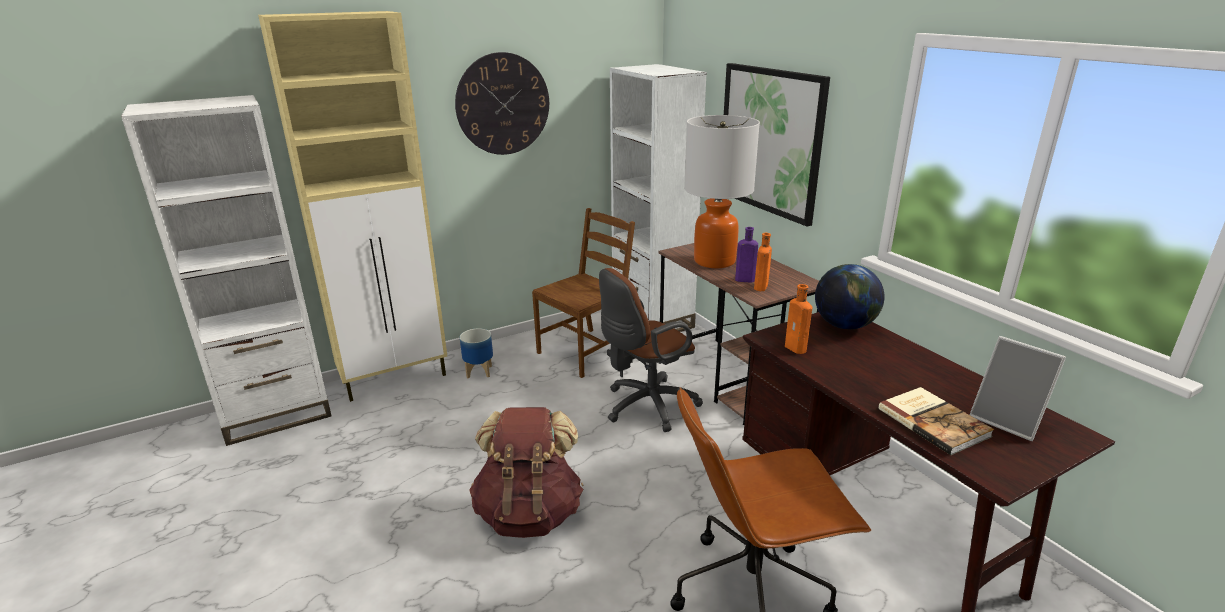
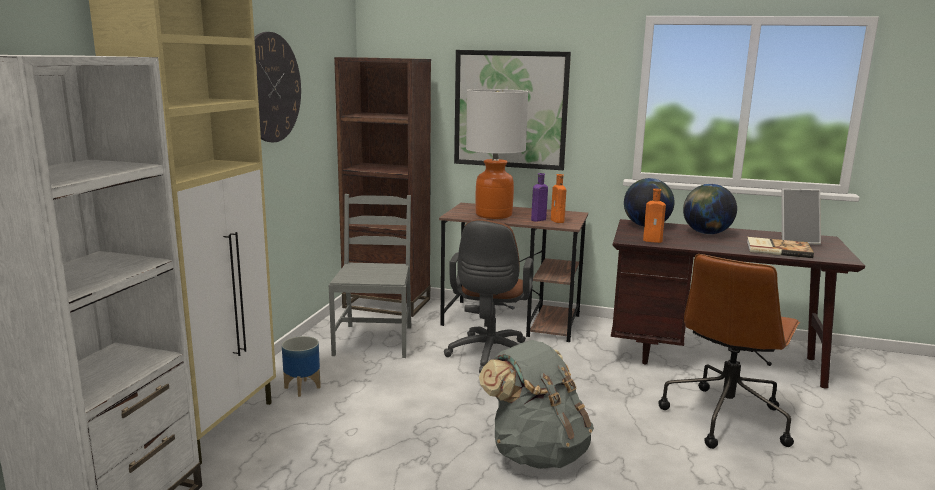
camera: 45 degrees left, 10 degrees down
brown backpack [469,407,584,538] -> grey backpack [479,340,594,469]
brown chair [532,208,635,378] -> grey chair [329,194,411,358]
white bookcase [610,64,707,332] -> brown bookcase [334,57,431,317]
none -> globe [683,184,737,234]

